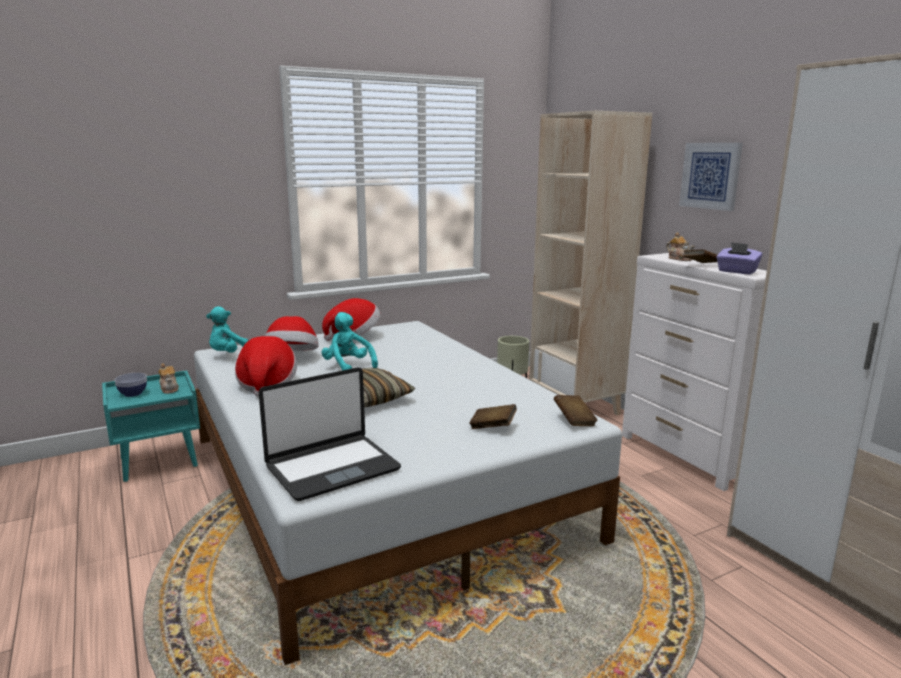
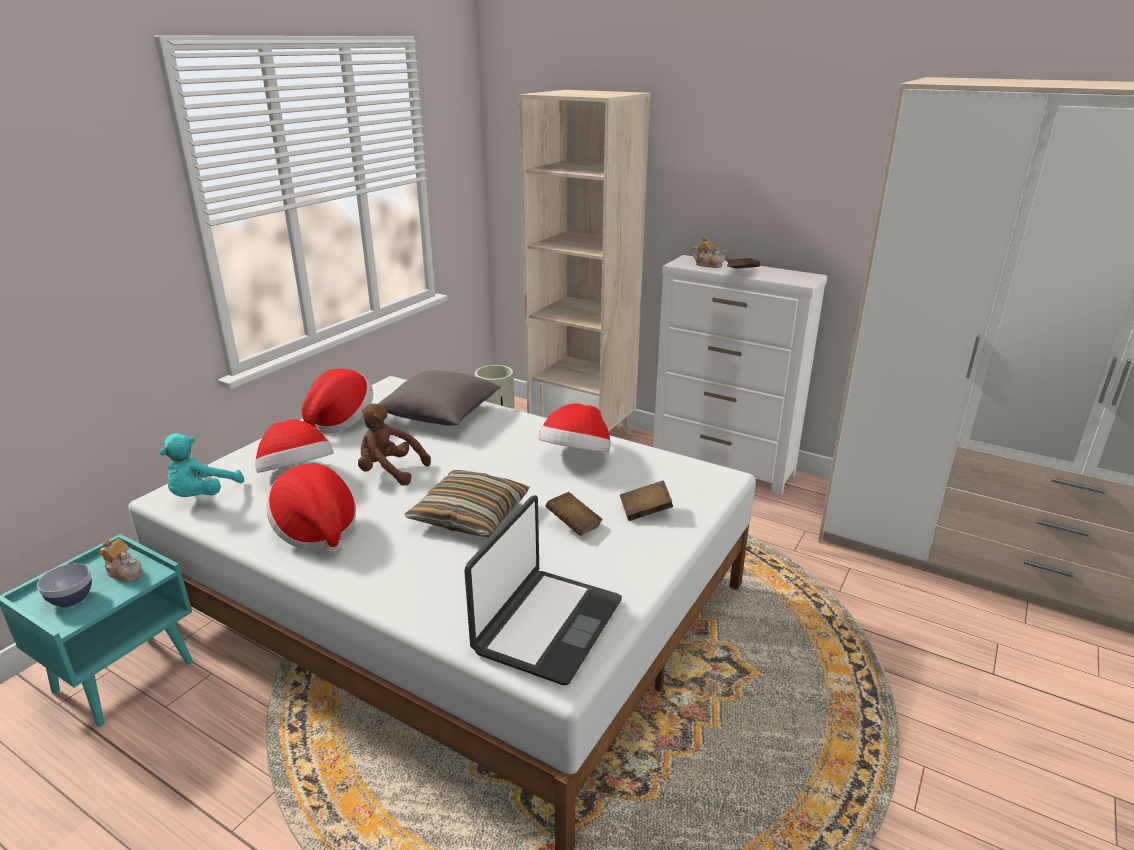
camera: 30 degrees left, 10 degrees up
turquoise plush toy [321,312,378,371] -> brown plush toy [358,404,431,485]
brown book [554,395,598,426] -> brown book moved to [545,492,603,536]
picture [679,143,743,211] -> none
purple tissue box [716,242,763,274] -> none
none -> grey pillow [377,370,501,426]
none -> hat [538,403,611,452]

